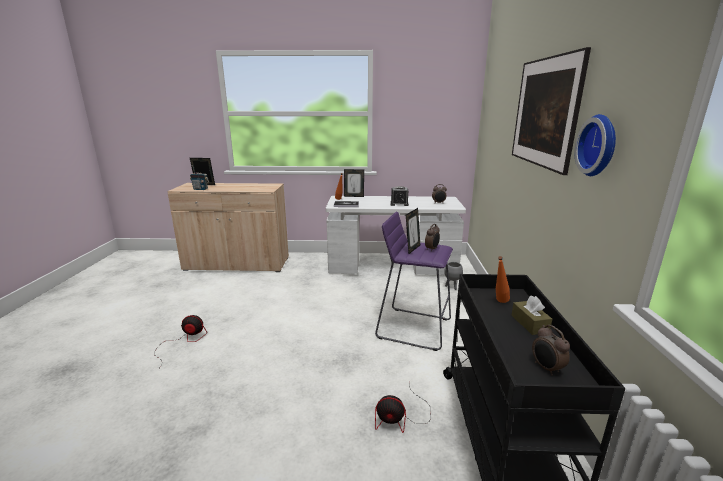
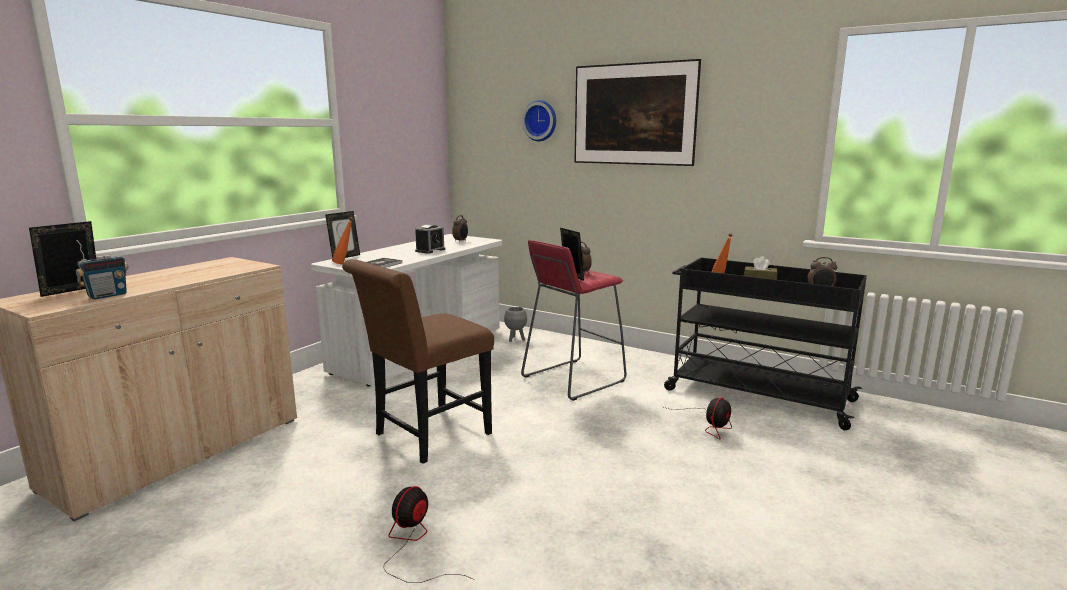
camera: 60 degrees left, 5 degrees down
purple stool [375,212,453,351] -> red stool [521,240,627,401]
wall clock [574,114,616,176] -> wall clock moved to [522,100,556,141]
none -> brown chair [342,259,494,464]

